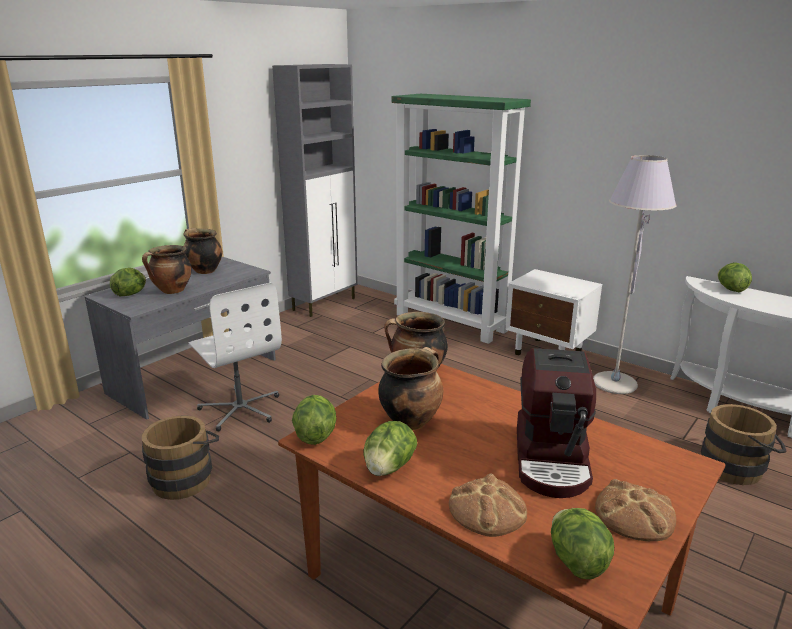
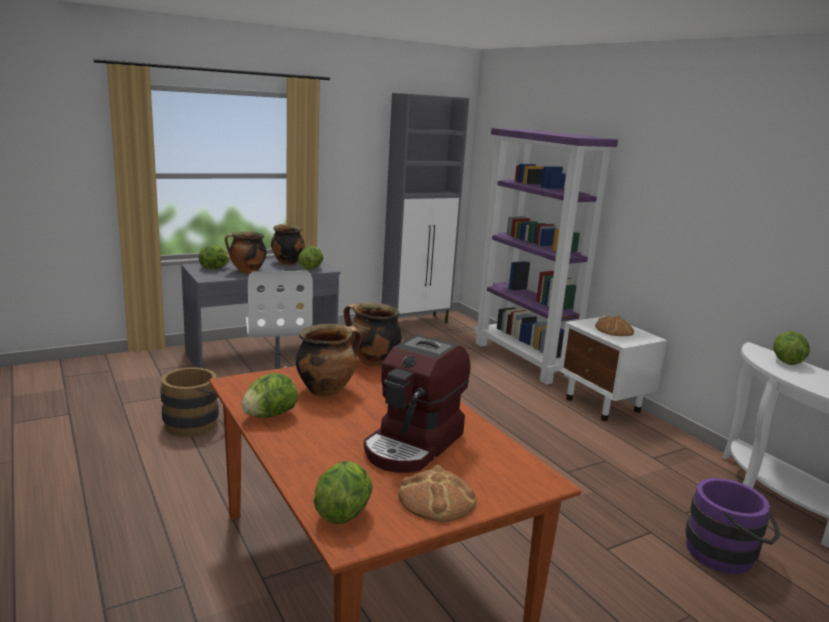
camera: 20 degrees right, 5 degrees down
lettuce [292,395,337,445] -> lettuce moved to [298,246,323,269]
green bookcase [392,94,531,344] -> purple bookcase [474,128,618,385]
bread [449,474,527,537] -> bread moved to [595,316,634,336]
grey floor lamp [593,155,677,394] -> none
brown bucket [701,404,787,485] -> purple bucket [685,478,780,574]

